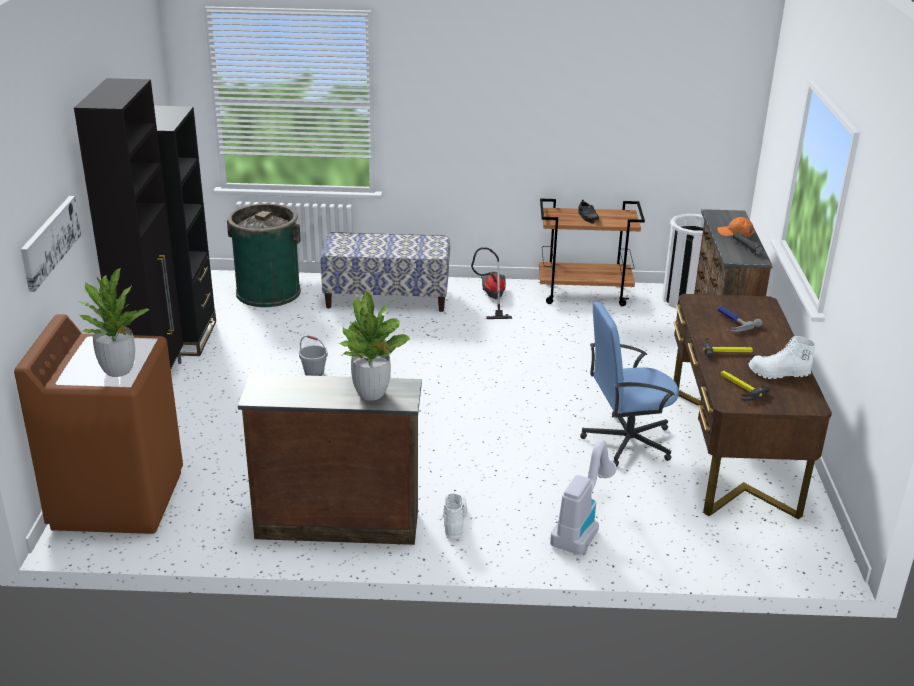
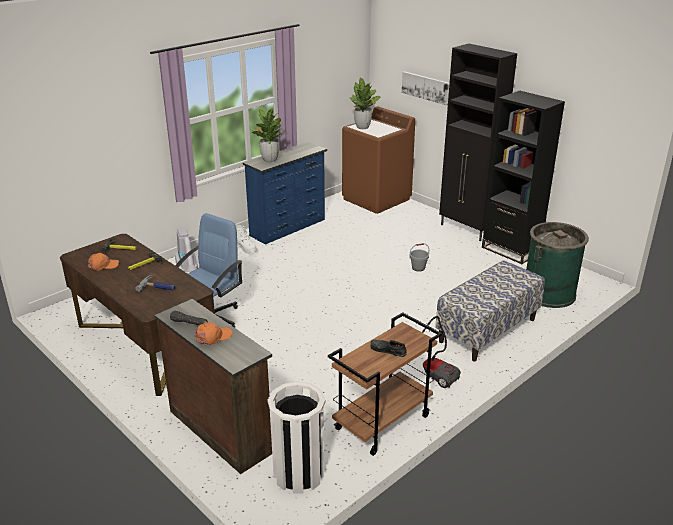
camera: 135 degrees right, 0 degrees up
brown dresser [238,374,422,545] -> blue dresser [243,142,327,245]
white boot [748,336,816,379] -> orange cap [88,253,119,271]

